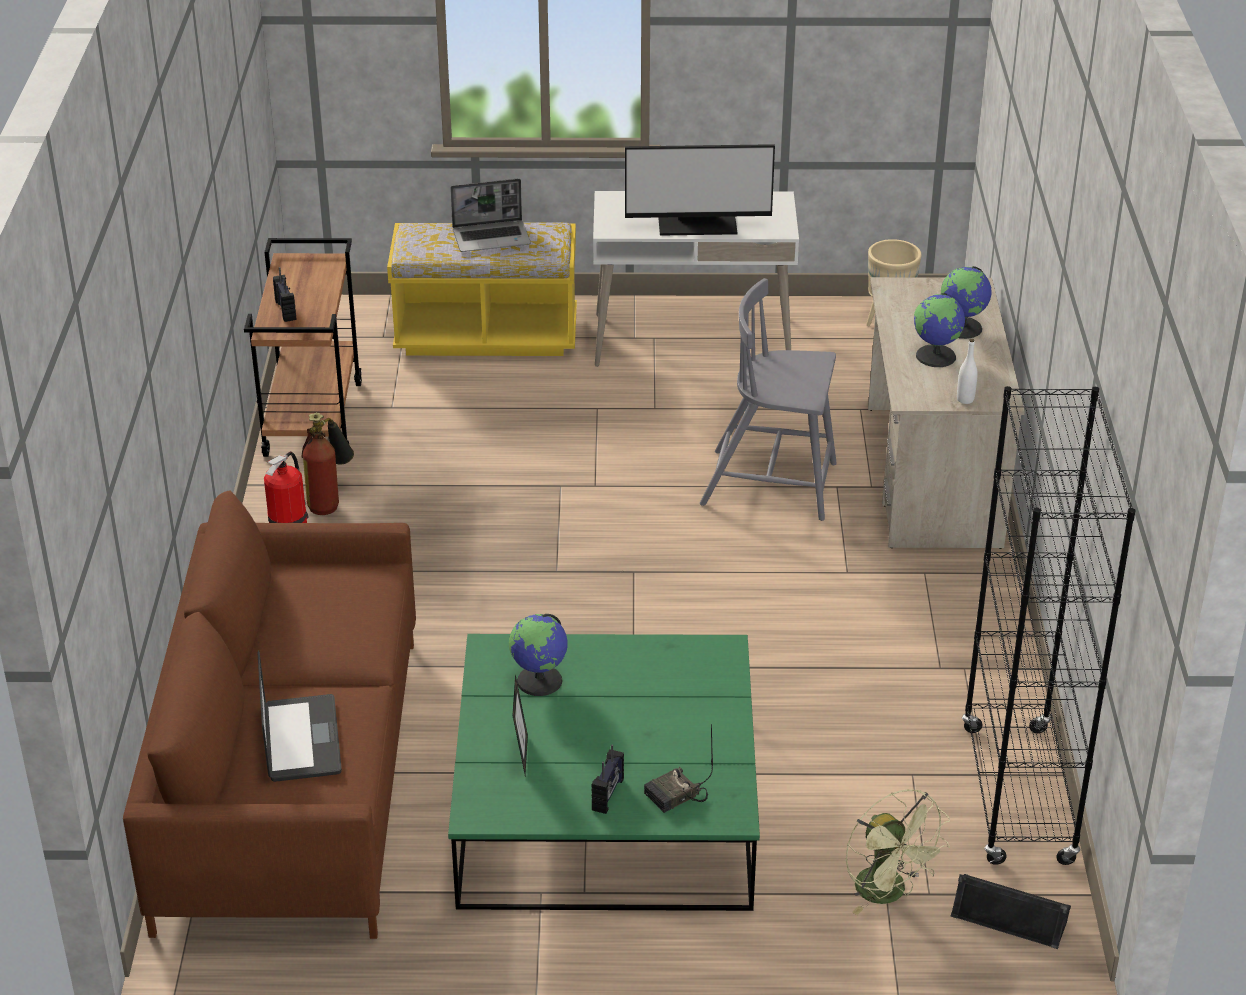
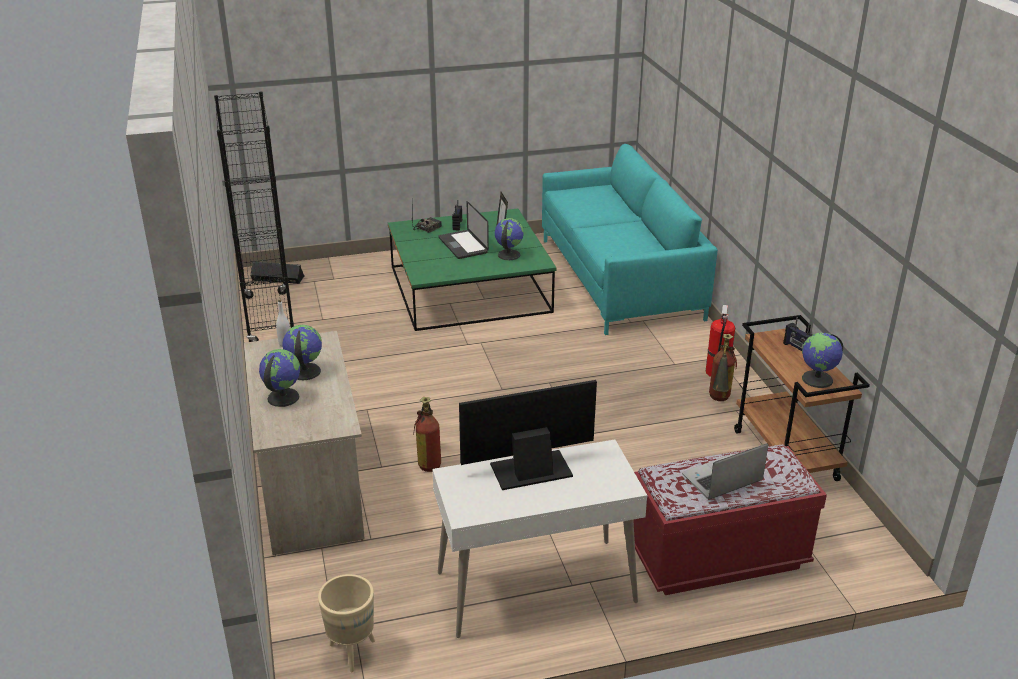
camera: 165 degrees right, 5 degrees down
brown sofa [123,491,416,939] -> turquoise sofa [542,144,718,335]
laptop [258,650,342,782] -> laptop moved to [438,201,489,259]
yellow bench [387,222,577,356] -> red bench [633,445,827,595]
grey chair [700,278,837,521] -> fire extinguisher [413,397,441,472]
green fan [846,789,950,915] -> none
none -> globe [802,333,843,388]

